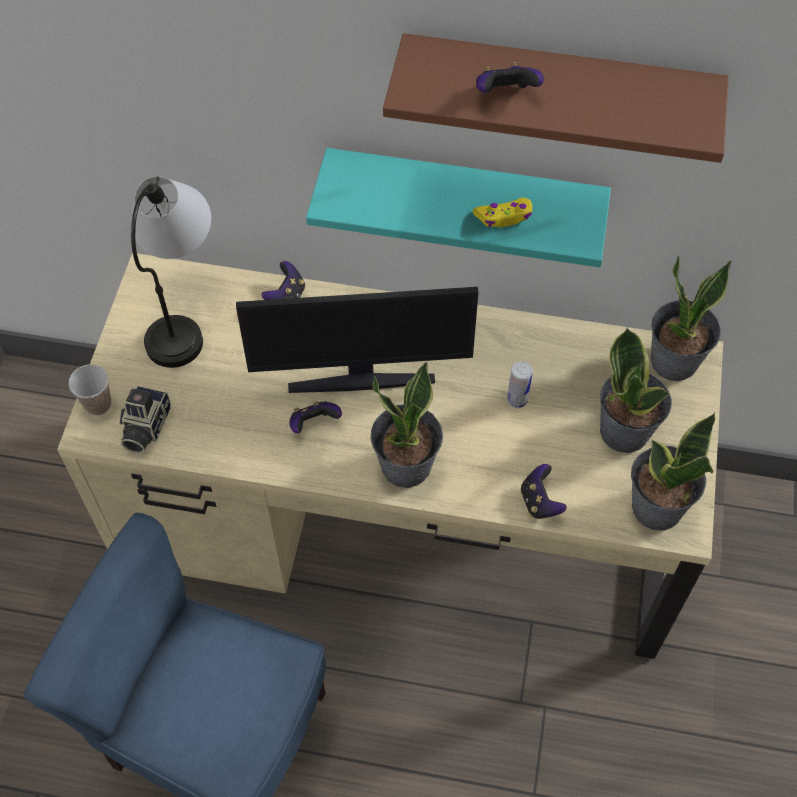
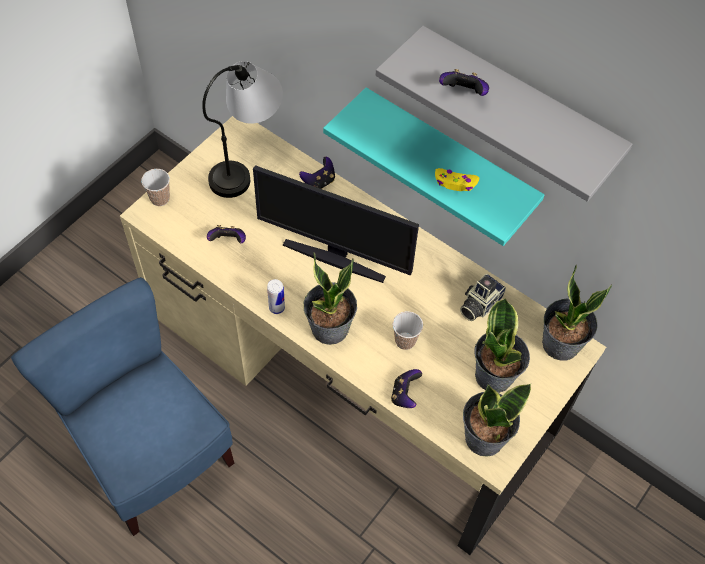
camera: 25 degrees right, 0 degrees up
camera [120,386,171,454] -> camera moved to [460,274,506,321]
game controller [289,401,342,433] -> game controller moved to [207,225,246,243]
brown shelf [383,33,729,163] -> grey shelf [376,26,633,202]
can [507,361,533,408] -> can moved to [267,279,285,314]
none -> cup [393,311,423,350]

